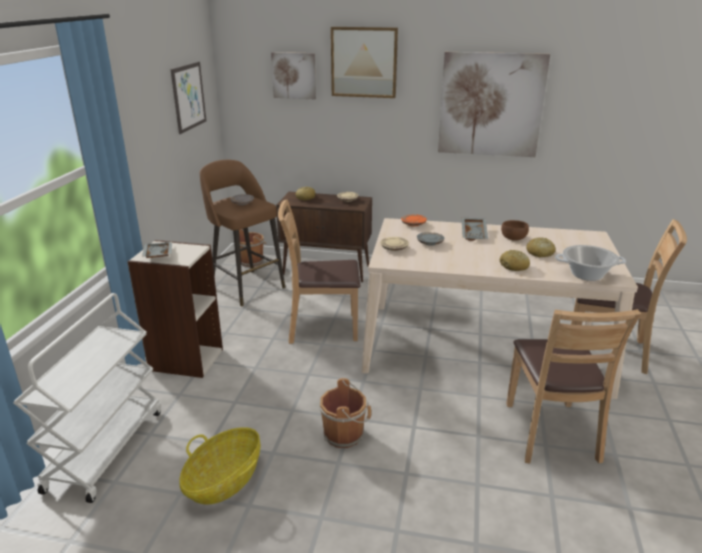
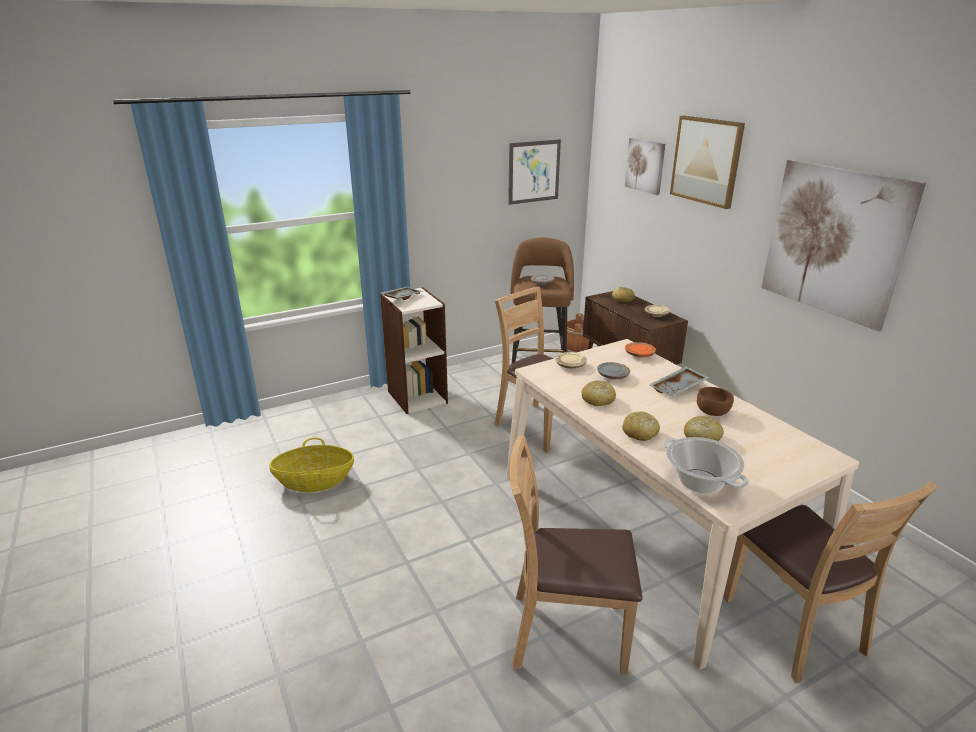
camera: 50 degrees right, 0 degrees up
white cart [14,293,161,503] -> none
brown bucket [319,378,371,448] -> none
brown chair [506,309,641,464] -> brown chair turned 45 degrees clockwise [510,435,643,674]
none -> bread [582,381,616,406]

